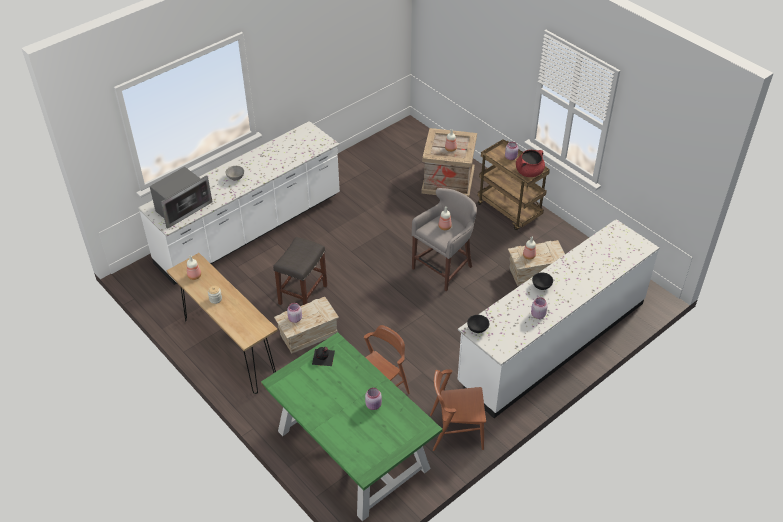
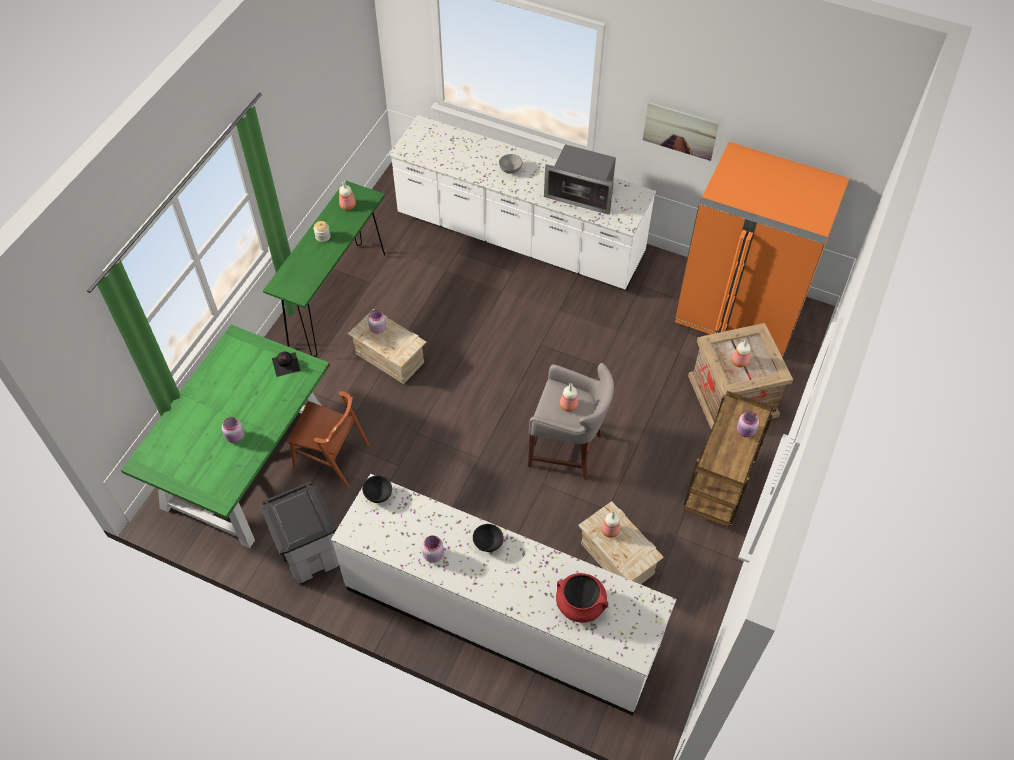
camera: 65 degrees right, 10 degrees up
microwave [150,167,212,229] -> microwave moved to [544,144,616,215]
brown console table [166,253,278,394] -> green console table [263,181,385,357]
grey stool [273,237,327,305] -> none
brown chair [430,369,486,451] -> grey trash can [261,481,339,584]
red cooking pot [516,150,545,177] -> red cooking pot moved to [556,573,608,623]
none -> picture [643,102,719,161]
none -> orange fridge [675,142,849,357]

